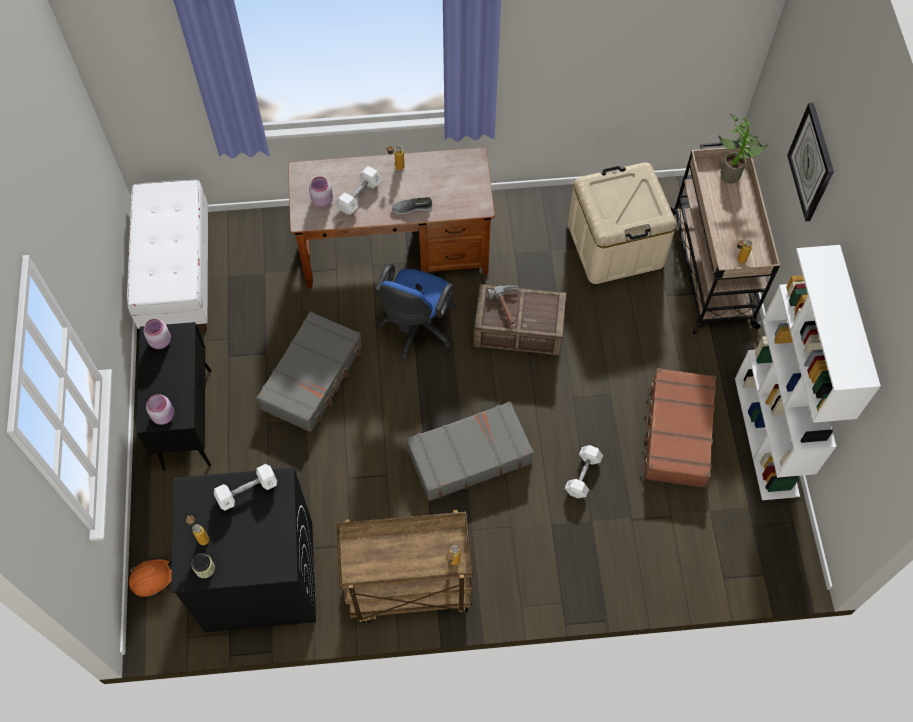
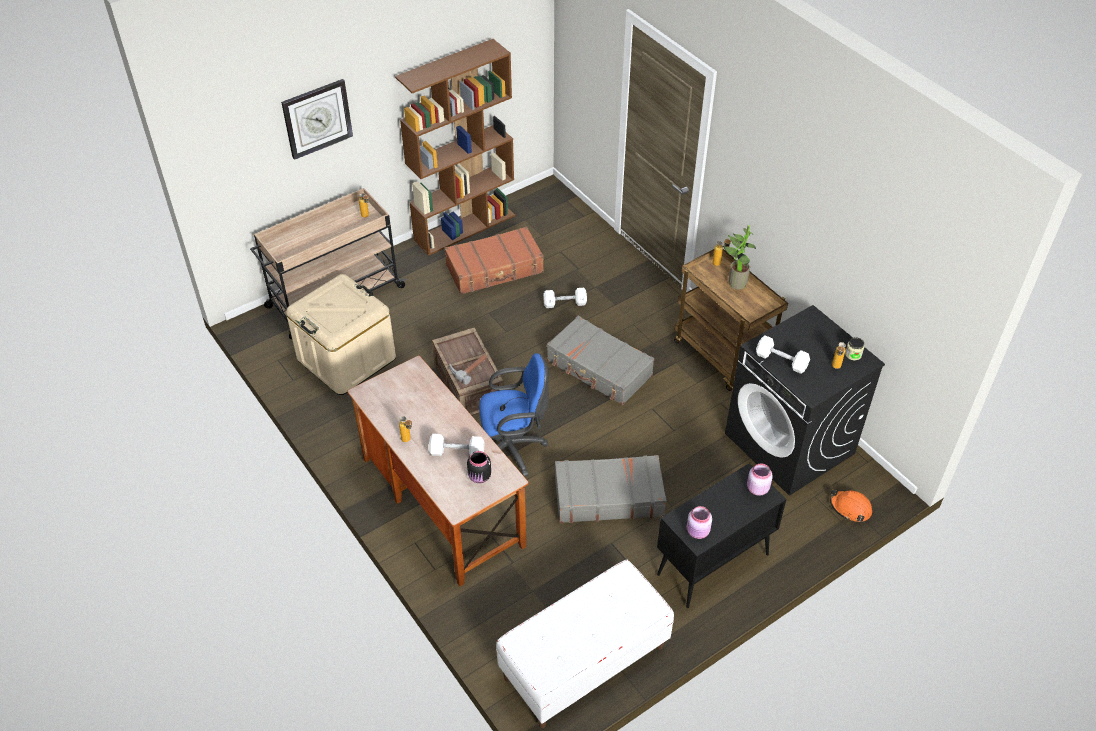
camera: 120 degrees left, 15 degrees down
pink jar [309,176,333,207] -> black jar [467,451,491,483]
grey shoe [392,197,432,214] -> none
potted plant [718,114,768,184] -> potted plant moved to [722,225,756,289]
white bookcase [735,245,881,500] -> brown bookcase [395,39,515,256]

